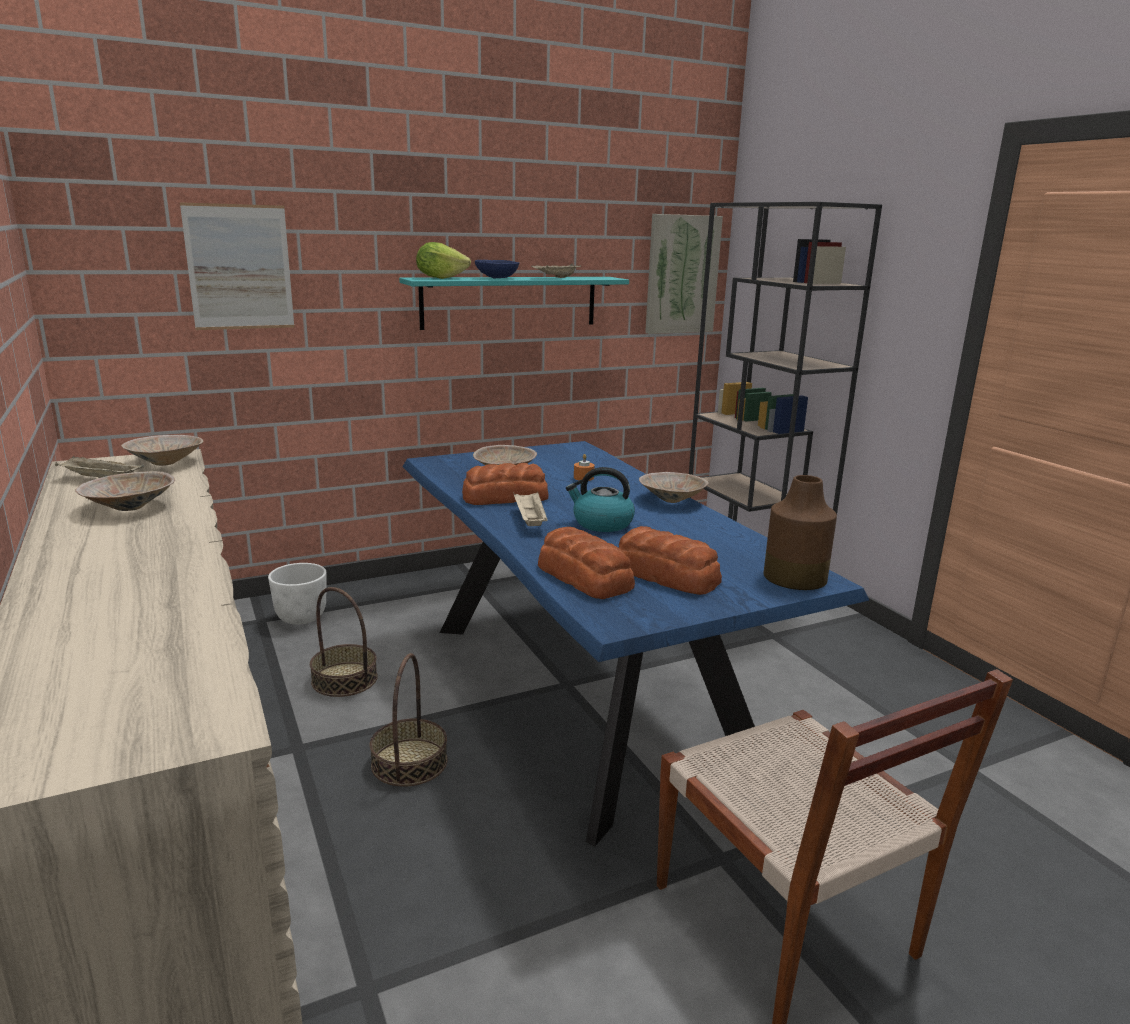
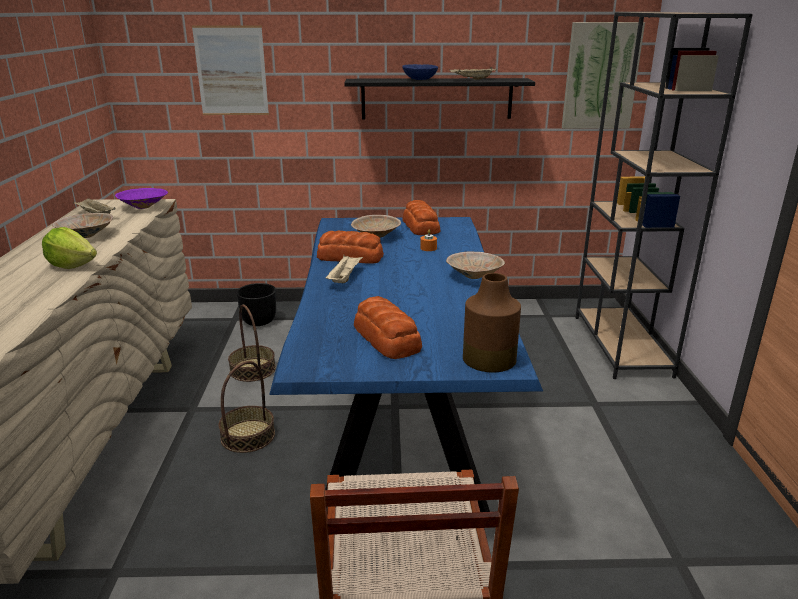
camera: 25 degrees right, 5 degrees up
beige bowl [121,435,204,466] -> purple bowl [115,188,168,209]
white planter [268,563,326,625] -> black planter [236,283,276,326]
turquoise shelf [399,277,629,330] -> black shelf [344,78,535,119]
lettuce [416,242,471,279] -> lettuce moved to [42,227,97,269]
bread [538,527,635,599] -> bread moved to [402,200,441,235]
kettle [566,467,635,532] -> none

